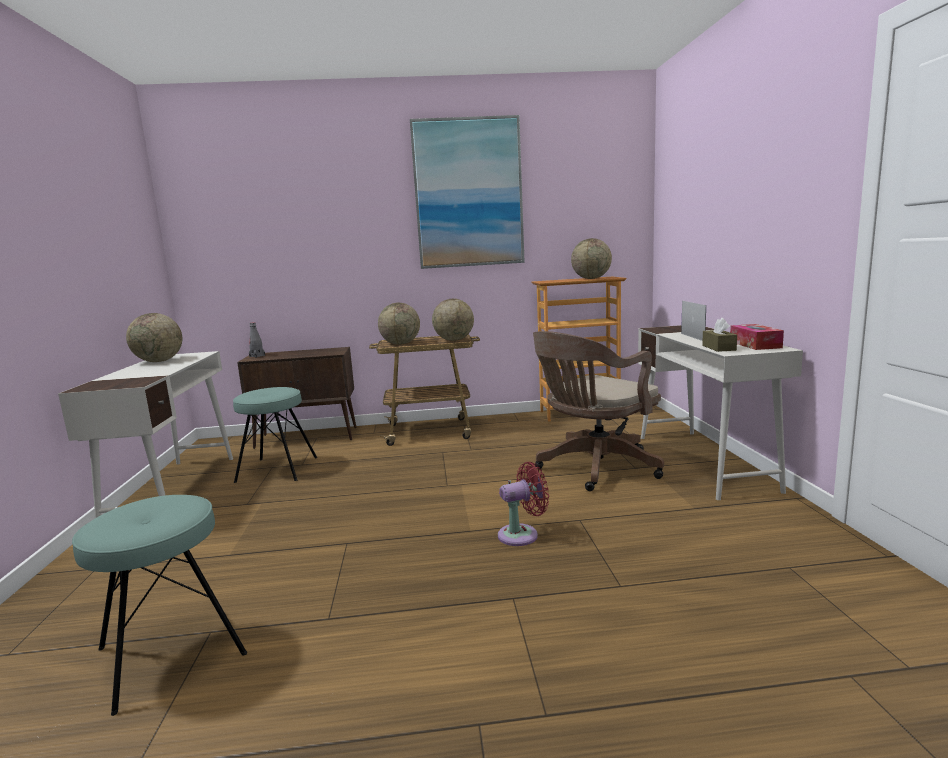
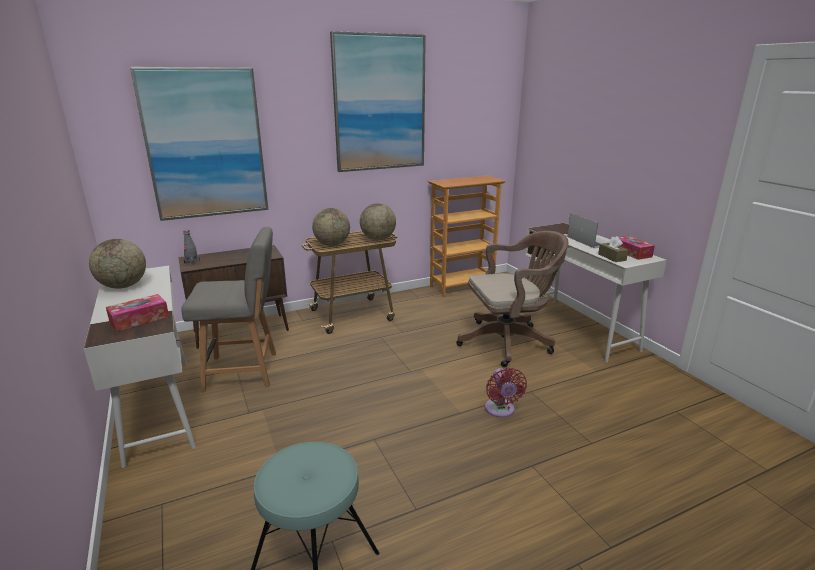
camera: 20 degrees left, 10 degrees up
turquoise stool [233,387,317,483] -> grey chair [181,227,276,392]
red fan [498,462,549,546] -> red fan turned 120 degrees clockwise [485,368,527,418]
brown office chair [533,331,664,491] -> brown office chair turned 135 degrees counterclockwise [456,231,568,367]
globe [571,238,612,279] -> none
none -> tissue box [106,294,169,331]
none -> picture [130,67,268,221]

